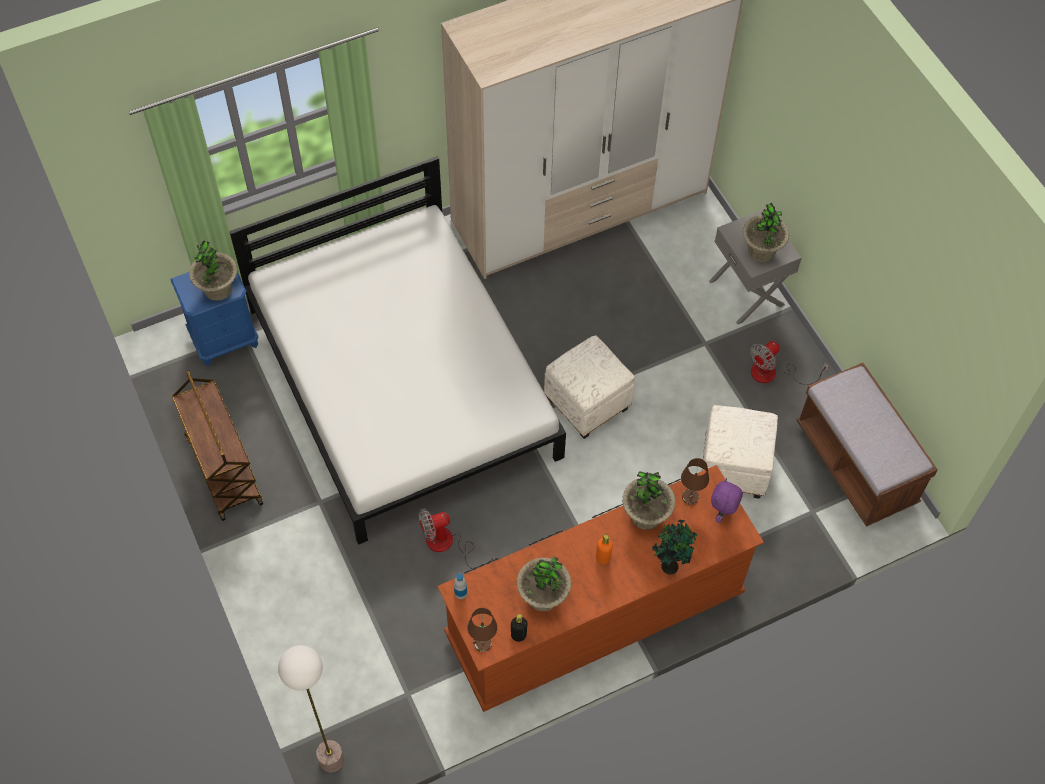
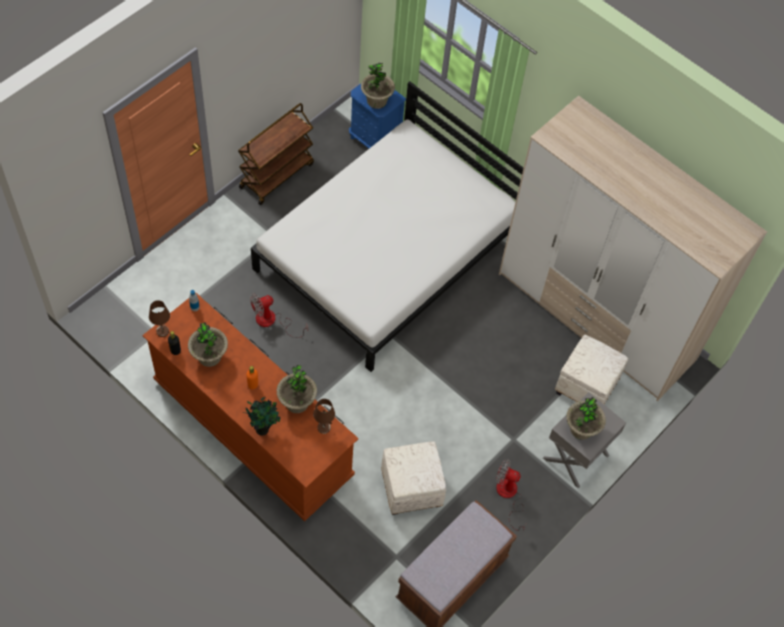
camera: 65 degrees right, 0 degrees up
floor lamp [278,645,344,773] -> none
fan [418,508,494,570] -> fan turned 75 degrees counterclockwise [250,293,308,338]
white ottoman [544,335,635,439] -> white ottoman moved to [555,335,628,404]
purple plush toy [711,478,743,523] -> none

